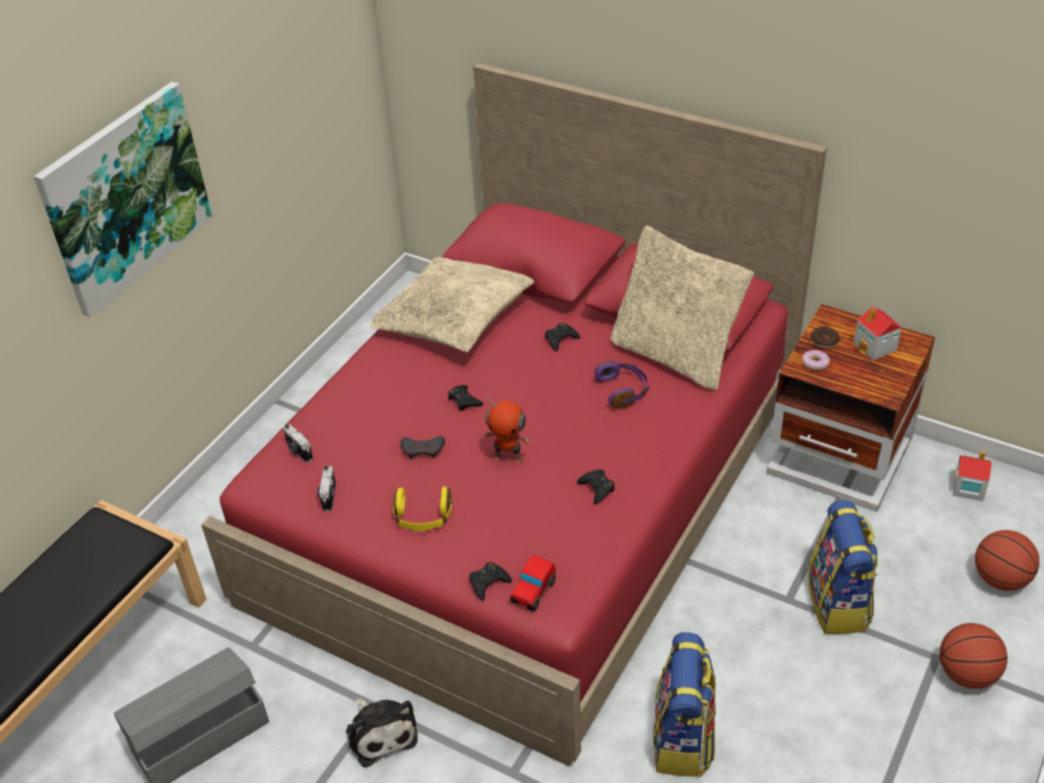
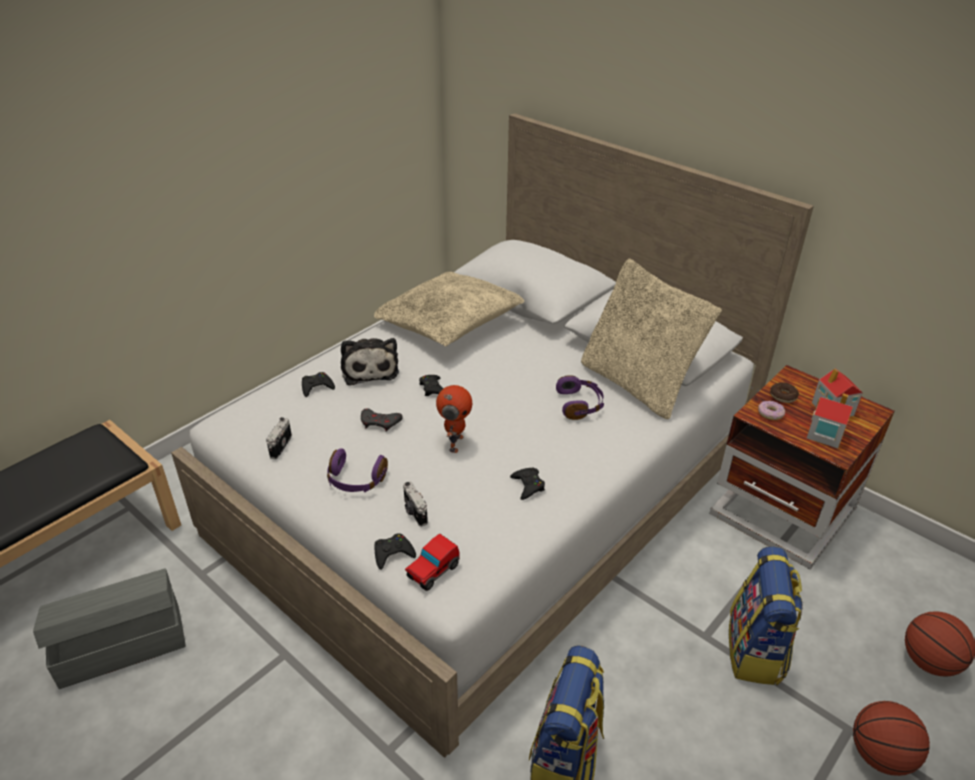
camera: 10 degrees right, 5 degrees down
picture [34,82,213,317] -> none
red bed [201,63,827,766] -> white bed [171,113,814,758]
camera [283,424,313,463] -> camera moved to [403,481,428,527]
plush toy [346,698,418,767] -> plush toy moved to [341,338,399,386]
yellow headphones [392,486,453,531] -> purple headphones [327,449,388,492]
toy robot [485,395,530,464] -> toy robot turned 105 degrees counterclockwise [436,385,472,453]
black game controller [545,323,580,352] -> black game controller moved to [302,372,335,397]
toy house [953,451,992,501] -> toy house moved to [807,393,853,448]

